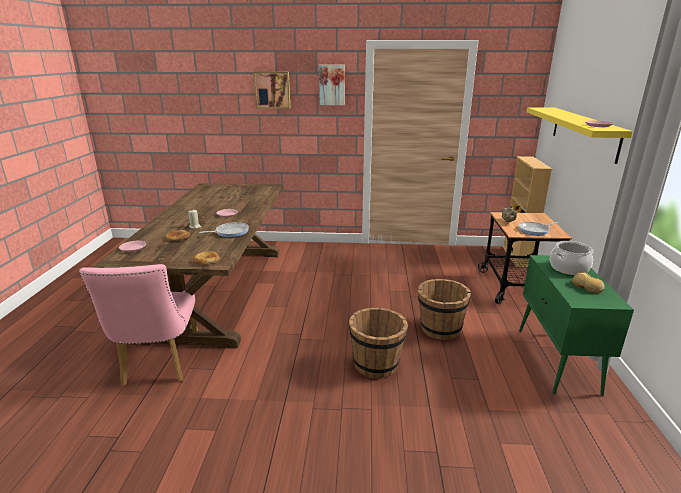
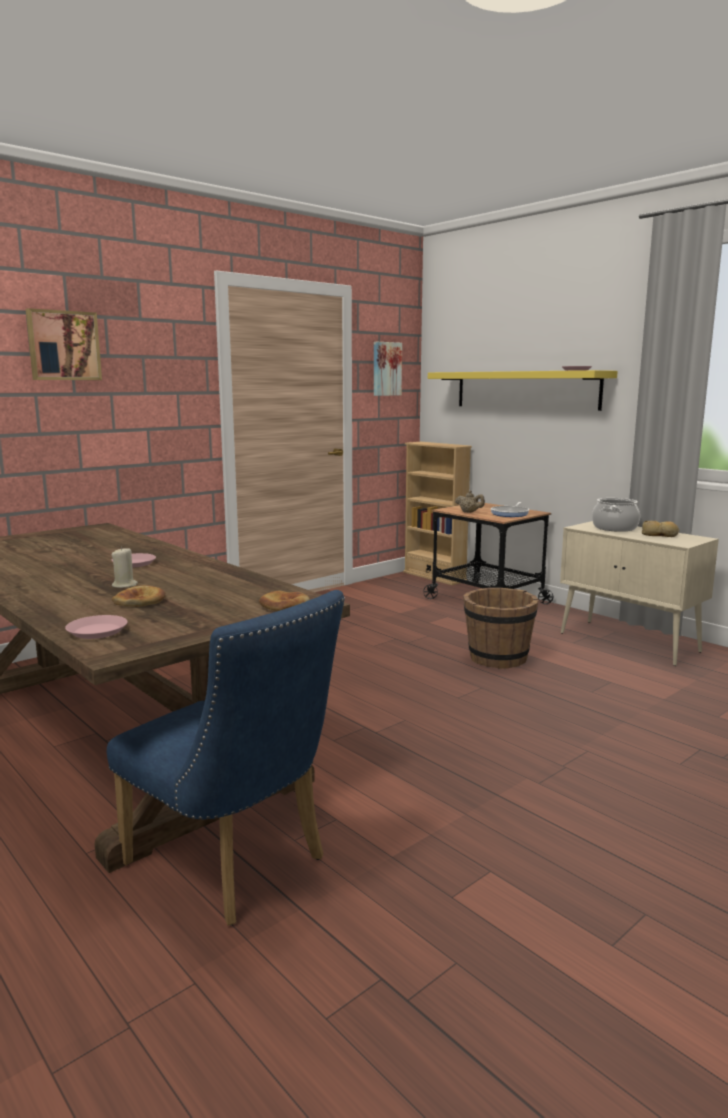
camera: 45 degrees left, 10 degrees down
pink chair [79,264,198,386] -> blue chair [107,590,345,926]
frying pan [199,222,249,237] -> none
picture [319,65,345,105] -> picture moved to [374,342,402,396]
brown bucket [349,308,408,379] -> none
green cabinet [519,255,634,396] -> beige cabinet [560,521,719,666]

